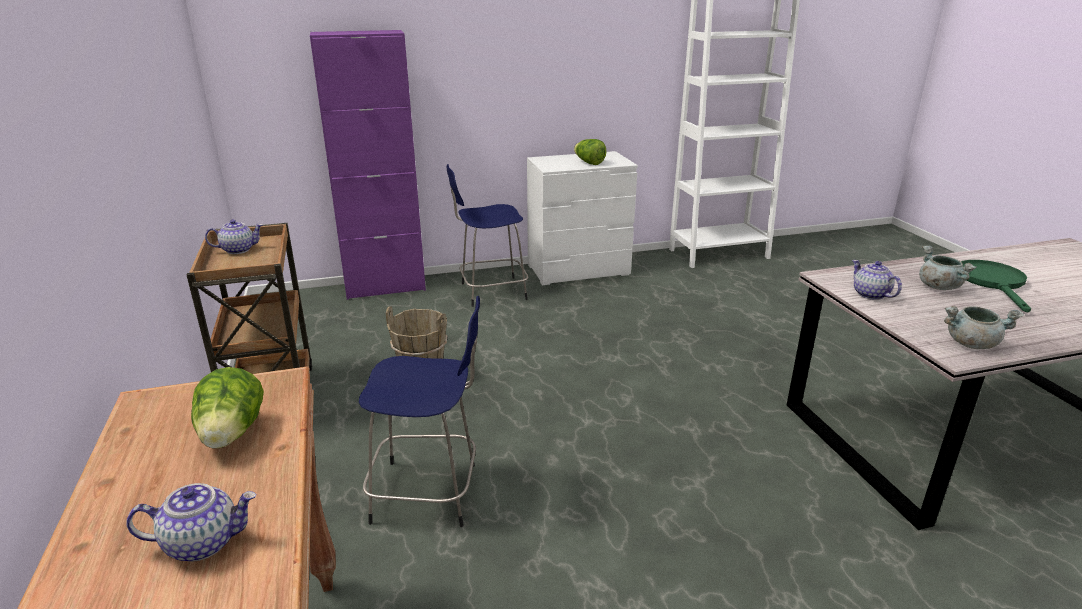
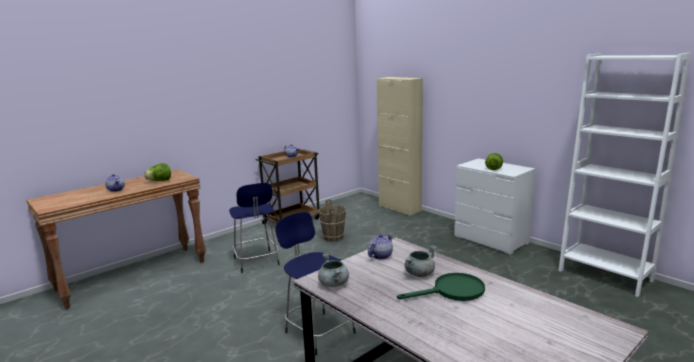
camera: 65 degrees right, 10 degrees down
purple cabinet [310,30,426,300] -> beige cabinet [377,77,423,216]
blue stool [447,164,528,307] -> blue stool moved to [275,212,356,355]

